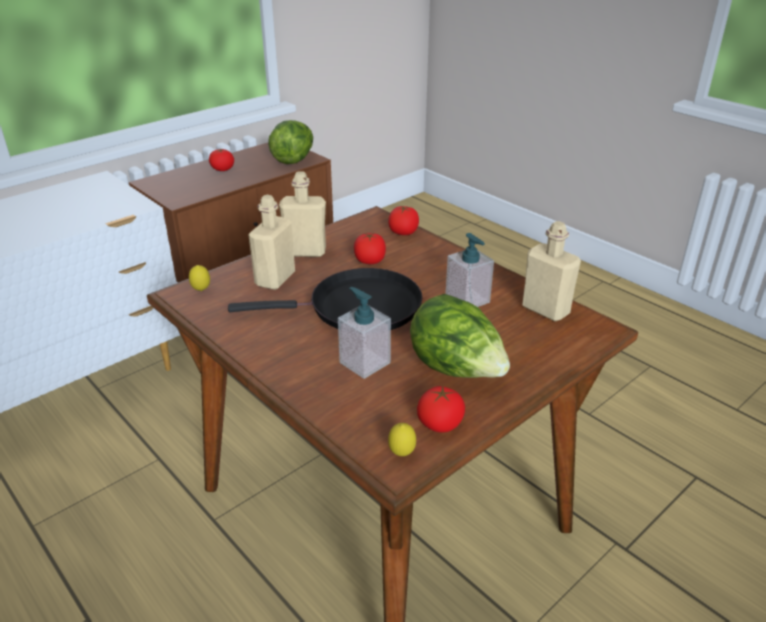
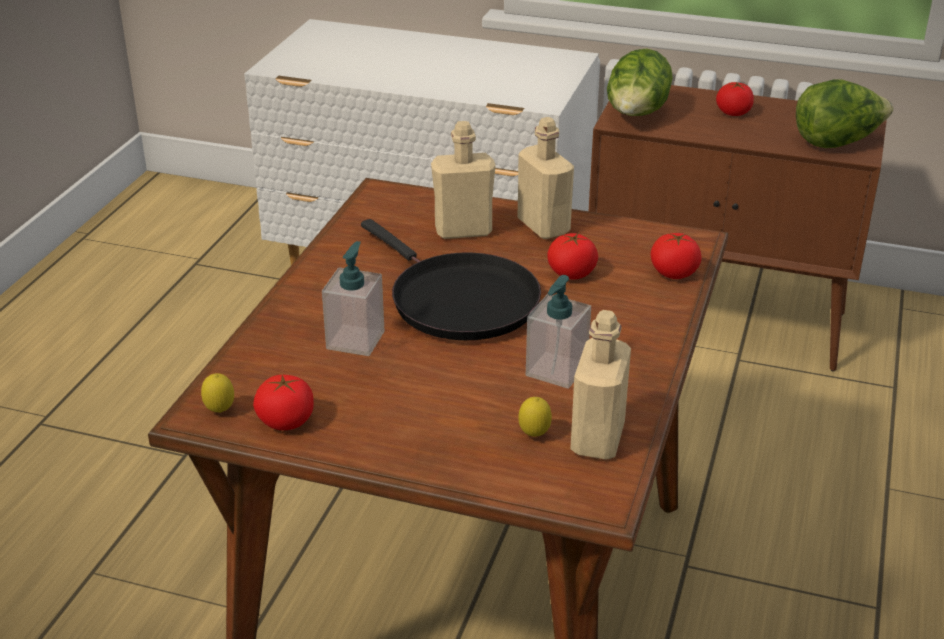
camera: 60 degrees right, 0 degrees up
lemon [189,265,210,291] -> lemon moved to [518,397,552,437]
lettuce [410,294,510,378] -> lettuce moved to [607,48,673,116]

